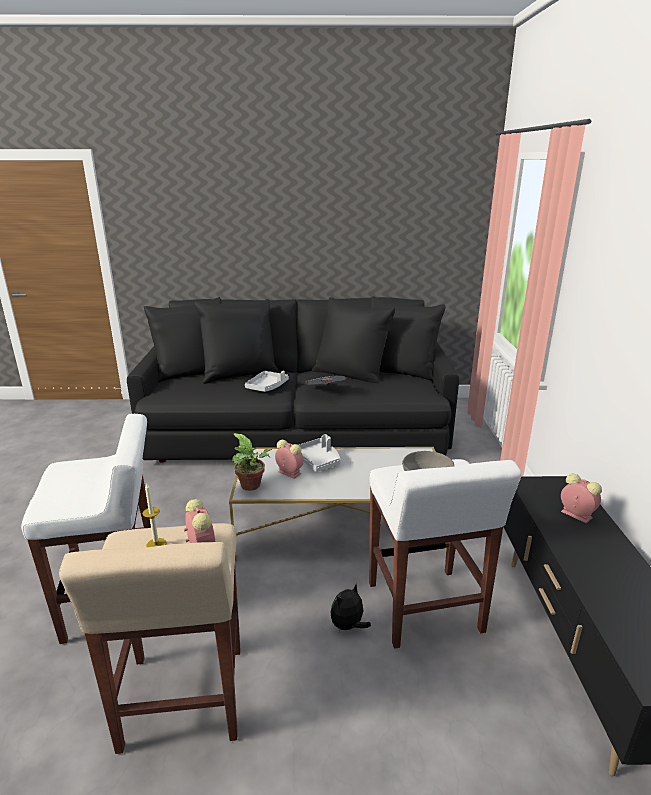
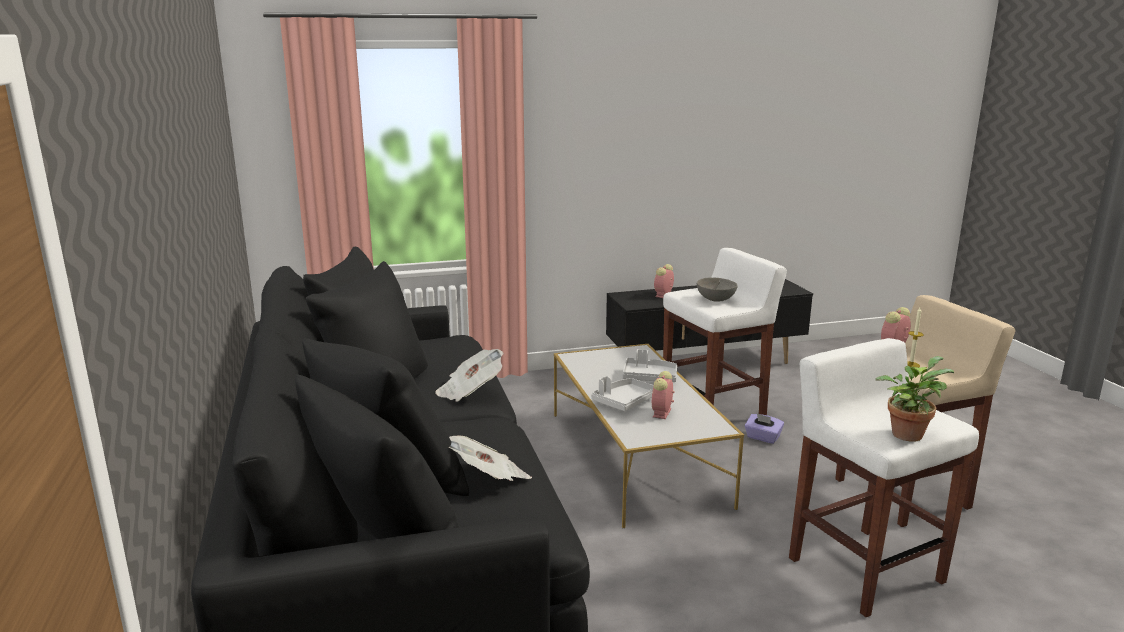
camera: 105 degrees left, 5 degrees down
potted plant [232,433,272,491] -> potted plant moved to [875,356,954,442]
grey tray [245,371,289,392] -> grey tray moved to [622,349,677,382]
plush toy [331,584,371,631] -> purple tissue box [745,413,784,444]
none -> newspaper [449,435,532,481]

